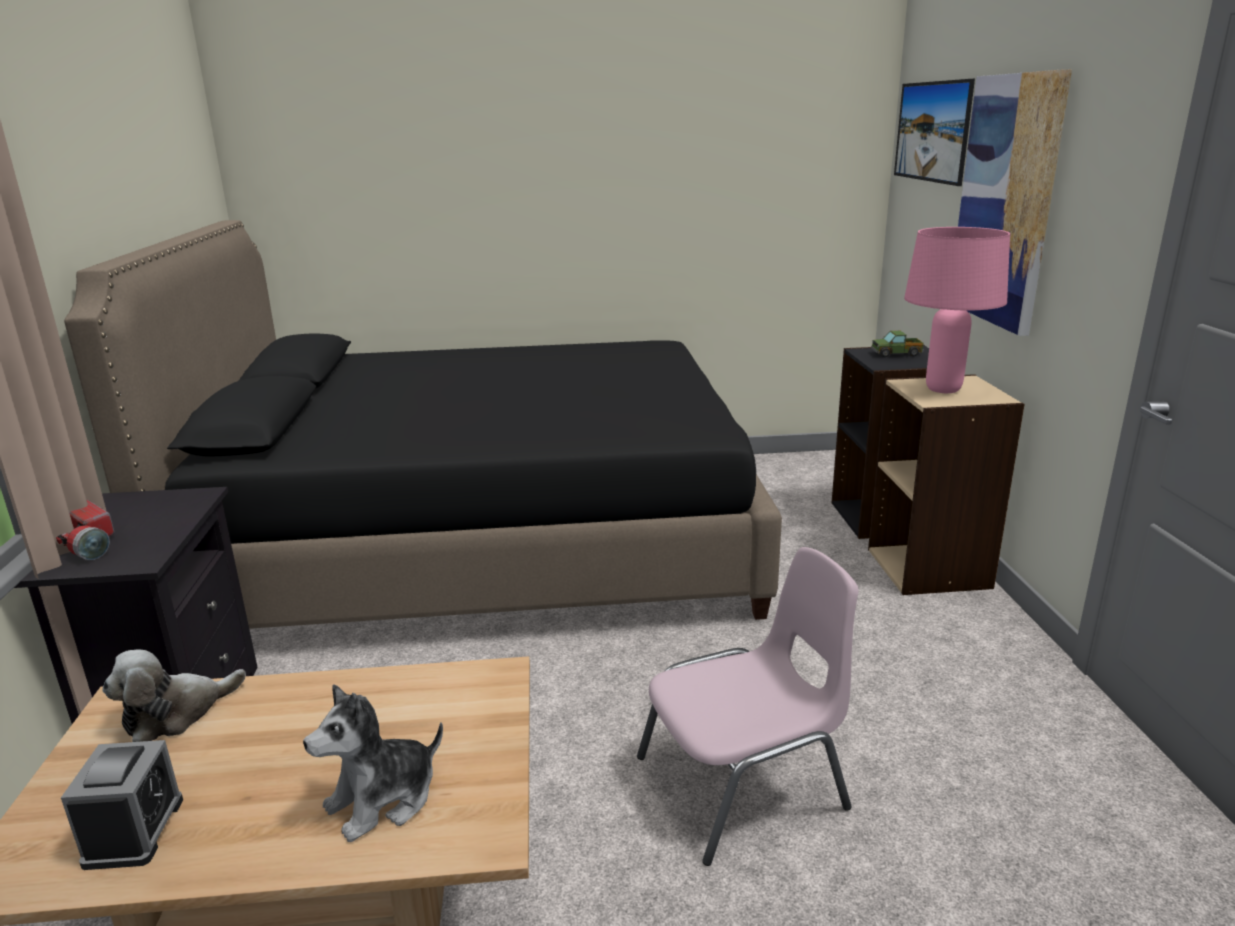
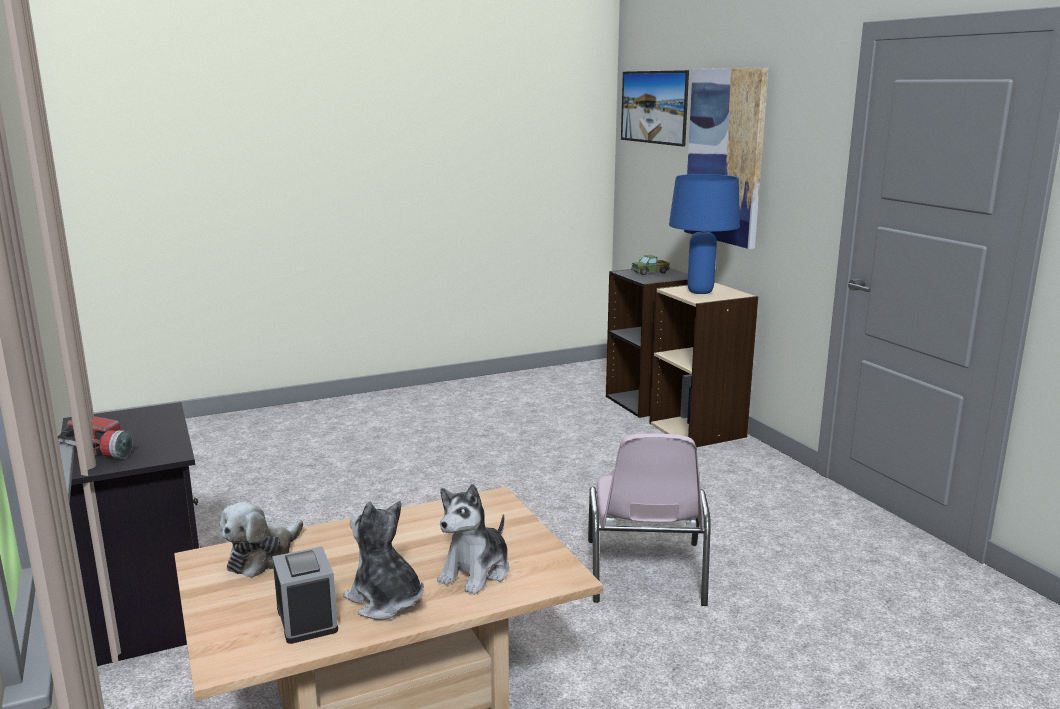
camera: 20 degrees left, 5 degrees down
black bed [64,220,782,629] -> none
pink chair [637,547,859,866] -> pink chair turned 135 degrees clockwise [588,433,711,606]
pink table lamp [904,227,1010,393] -> blue table lamp [669,174,740,294]
none -> plush toy [343,501,424,620]

